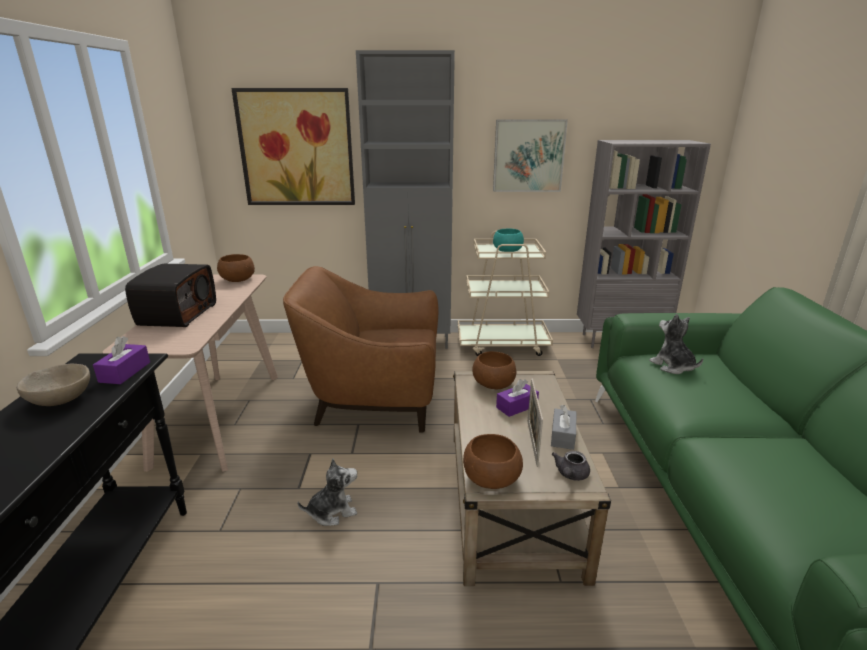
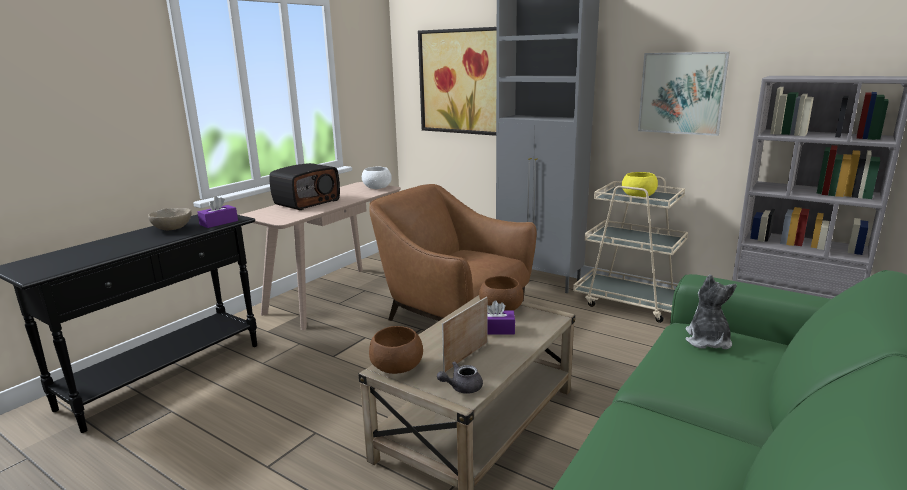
camera: 35 degrees right, 5 degrees down
brown bowl [217,254,255,282] -> white bowl [362,167,392,189]
plush toy [297,458,357,526] -> none
turquoise bowl [493,228,524,252] -> yellow bowl [622,172,658,197]
grey tissue box [551,405,577,450] -> none

